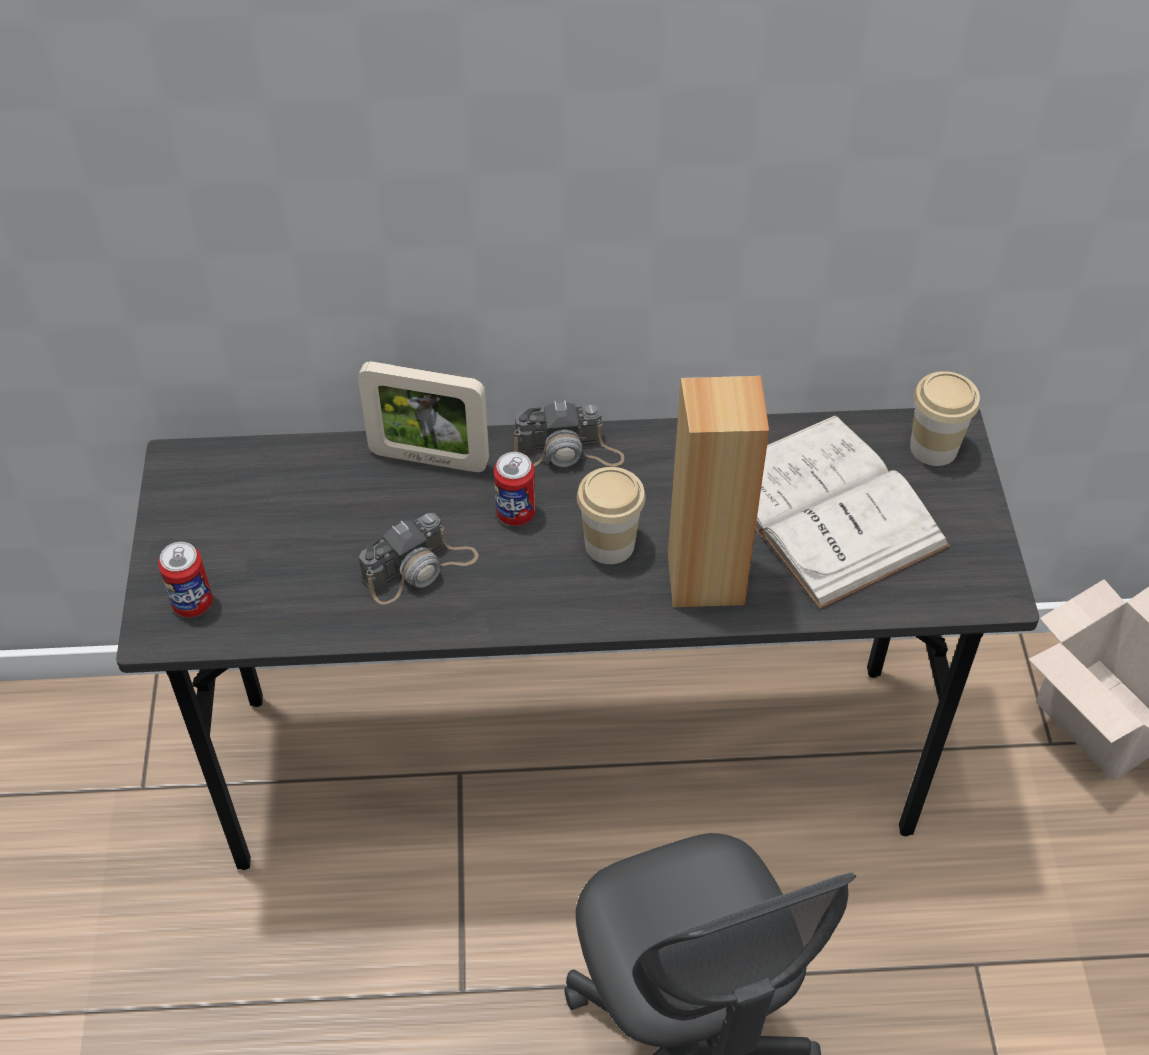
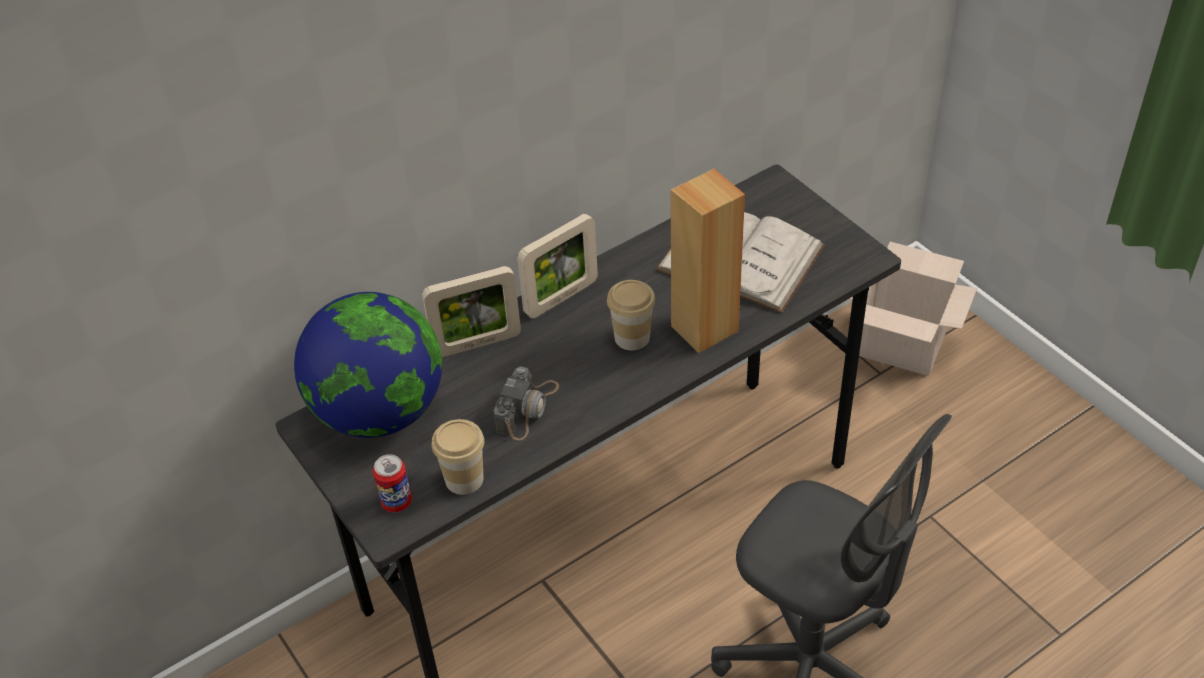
camera: 30 degrees left, 5 degrees down
can [494,452,536,526] -> none
camera [514,400,624,467] -> picture frame [517,214,598,319]
cup [910,371,980,466] -> cup moved to [431,419,484,495]
none -> globe [294,292,442,438]

